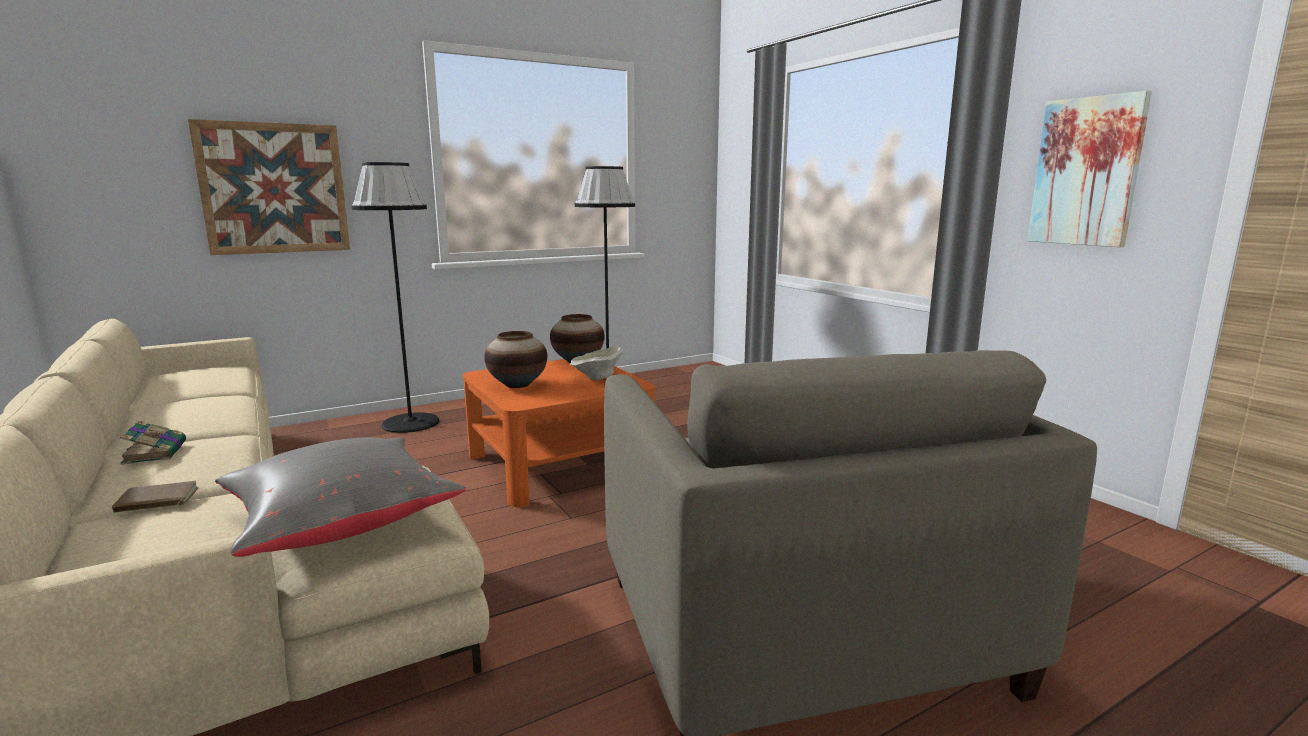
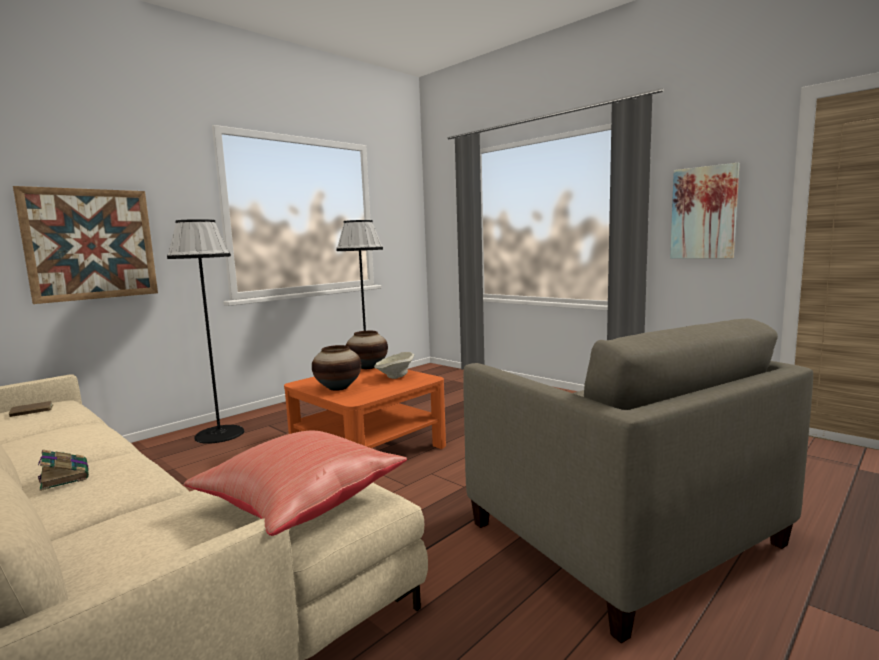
camera: 15 degrees left, 5 degrees down
brown book [112,481,199,512] -> brown book moved to [9,401,53,417]
grey pillow [215,437,466,557] -> red pillow [184,430,407,536]

